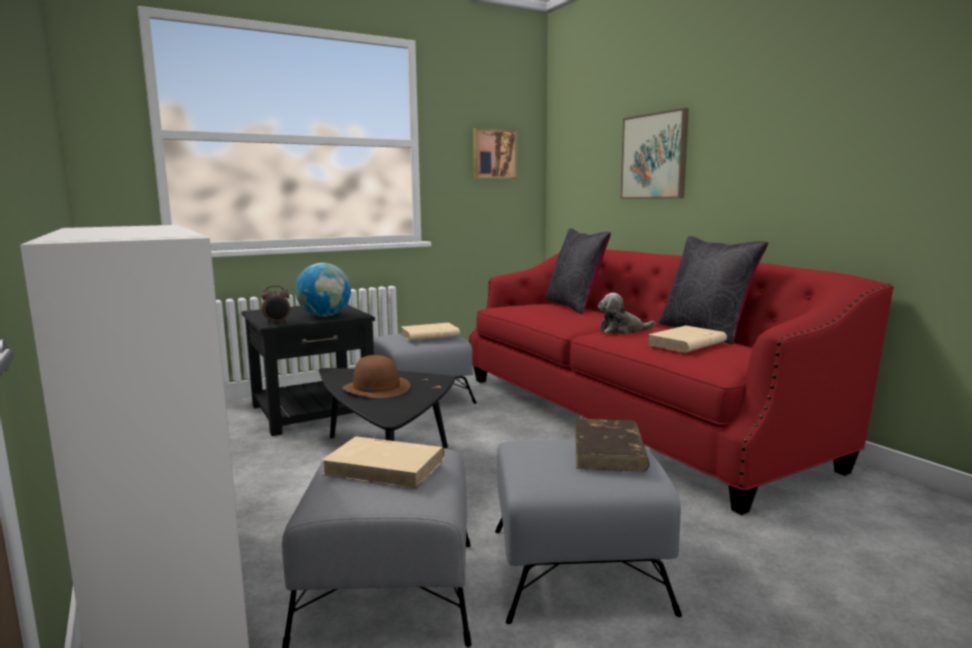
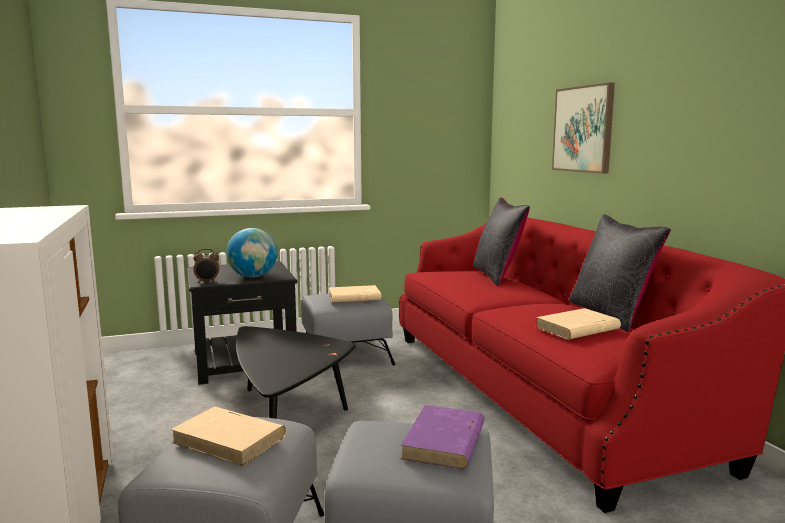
camera: 10 degrees right, 0 degrees up
brown hat [342,355,410,398] -> none
picture [473,128,517,179] -> none
brown book [575,419,650,472] -> purple book [400,405,485,469]
plush toy [598,293,656,334] -> none

